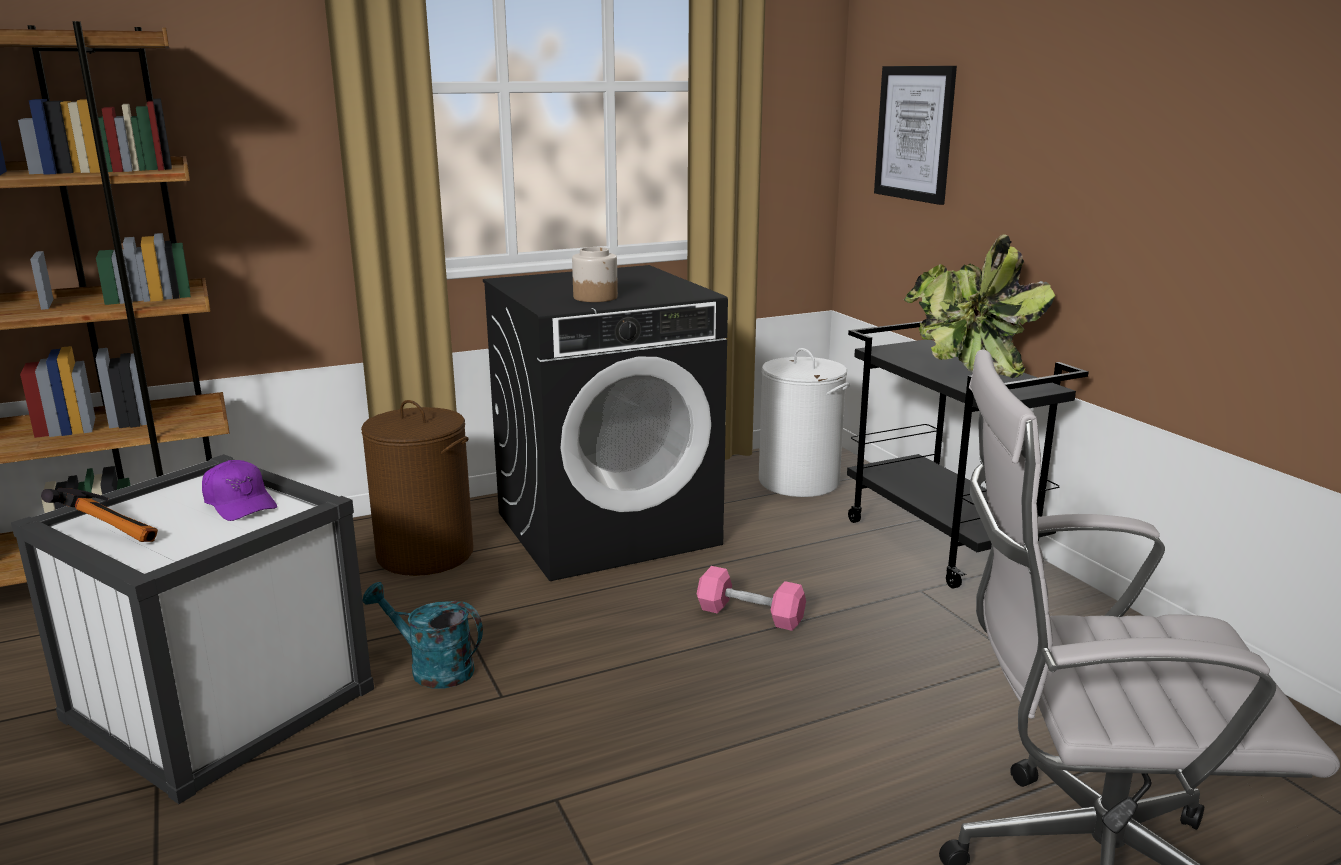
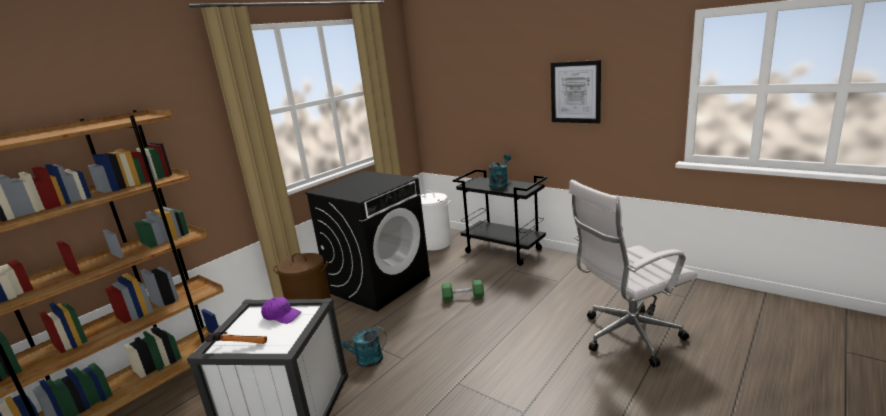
camera: 25 degrees left, 0 degrees up
jar [572,247,618,302] -> none
pink dumbbell [696,566,806,631] -> green dumbbell [442,280,484,302]
picture [874,66,957,205] -> picture moved to [551,60,601,123]
potted plant [904,234,1055,378] -> turquoise watering can [489,154,511,189]

